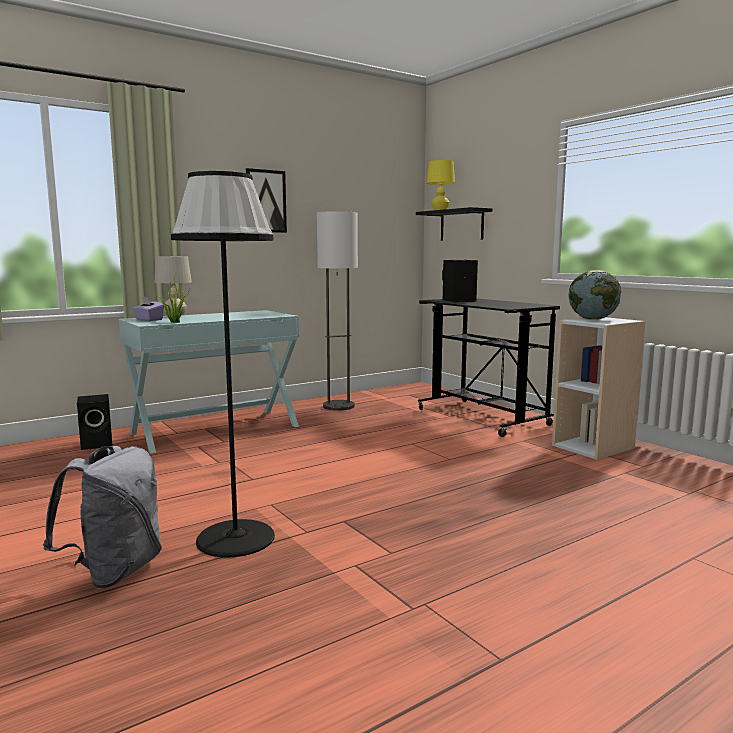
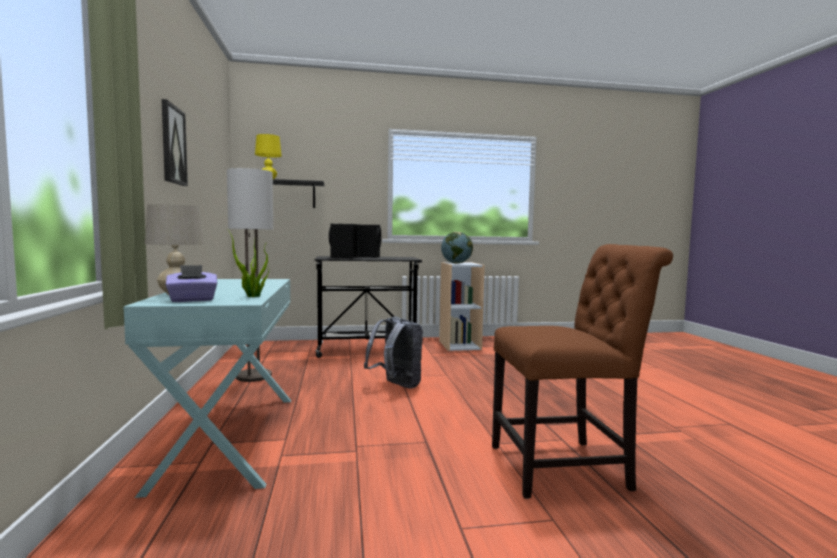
camera: 65 degrees left, 5 degrees down
grey backpack [43,446,162,589] -> grey backpack moved to [364,317,423,388]
black speaker [77,394,113,450] -> black speaker moved to [358,225,381,258]
black floor lamp [171,171,275,558] -> brown chair [492,244,673,499]

